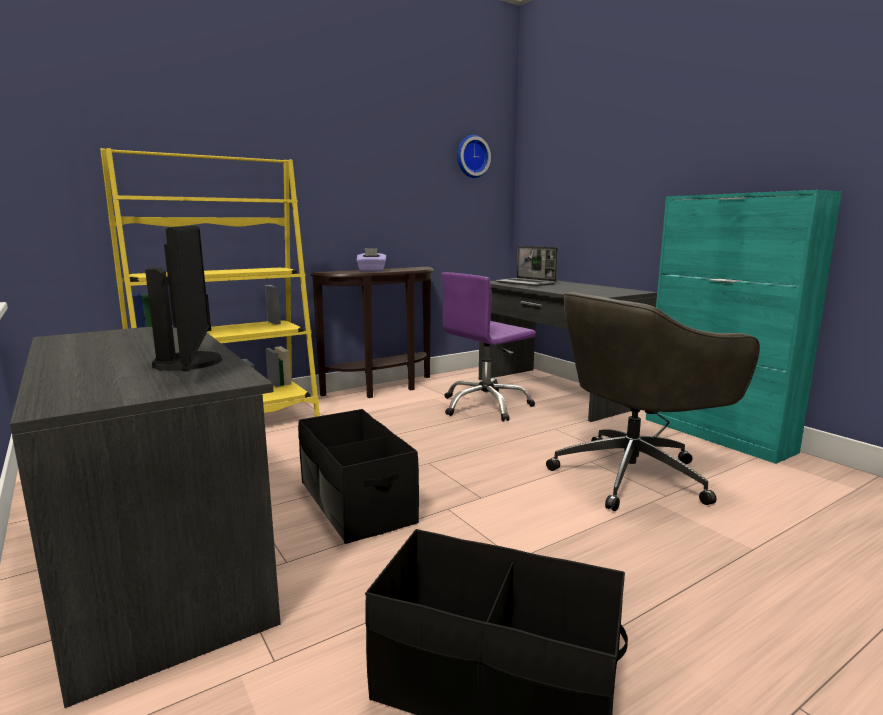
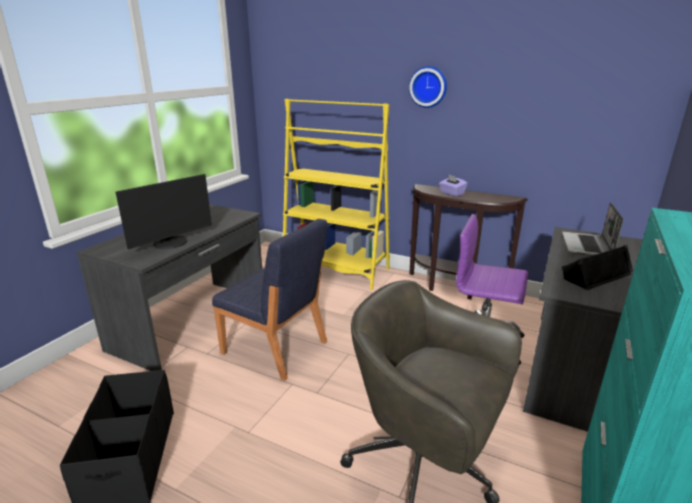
camera: 60 degrees right, 10 degrees up
black storage box [298,409,419,544] -> blue chair [212,219,328,381]
wall clock [457,135,491,178] -> wall clock moved to [409,66,447,108]
none -> black speaker [562,245,634,290]

